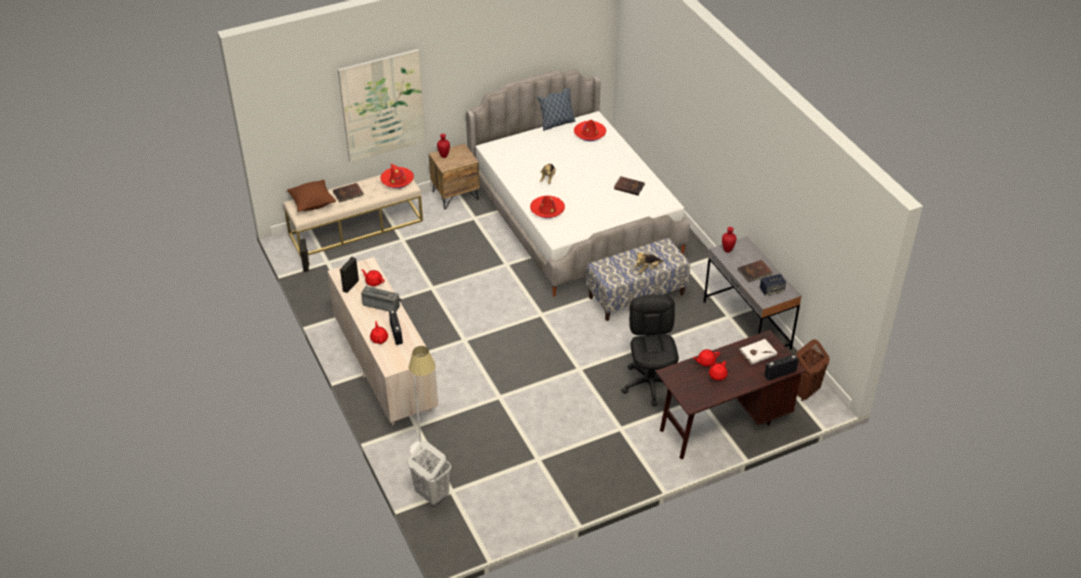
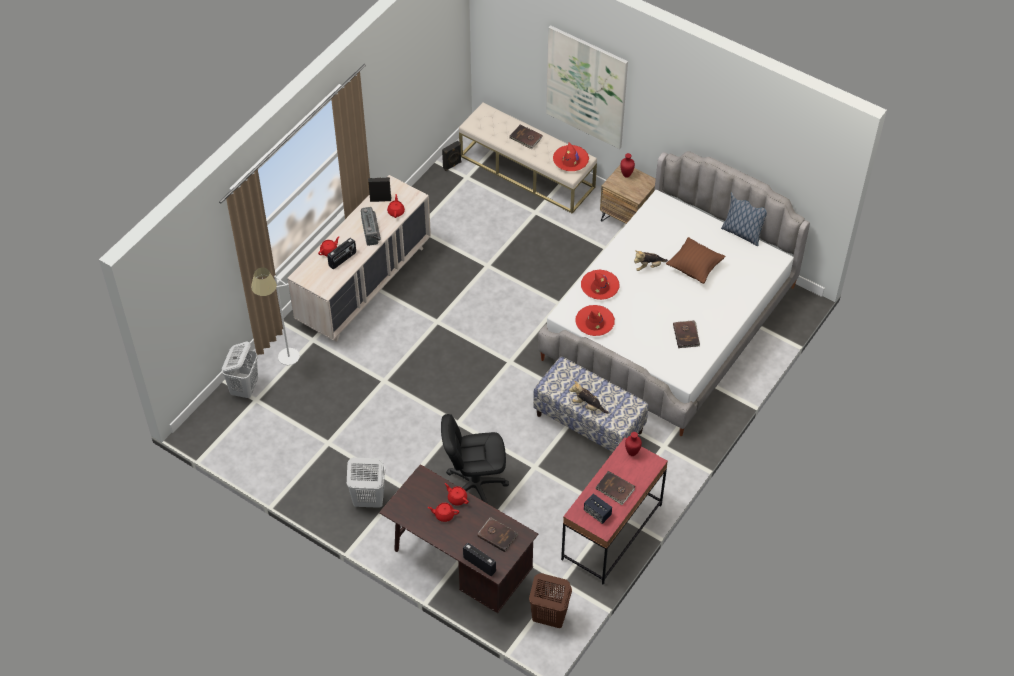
camera: 60 degrees right, 10 degrees up
brown pillow [287,180,336,212] -> brown pillow moved to [666,237,725,284]
red hat [574,120,606,141] -> red hat moved to [575,305,615,336]
black office chair [621,295,679,406] -> black office chair turned 150 degrees counterclockwise [441,414,509,504]
grey desk [703,236,802,350] -> red desk [561,437,668,585]
white book [739,339,777,364] -> brown book [478,517,518,552]
none -> white laundry basket [347,457,385,508]

